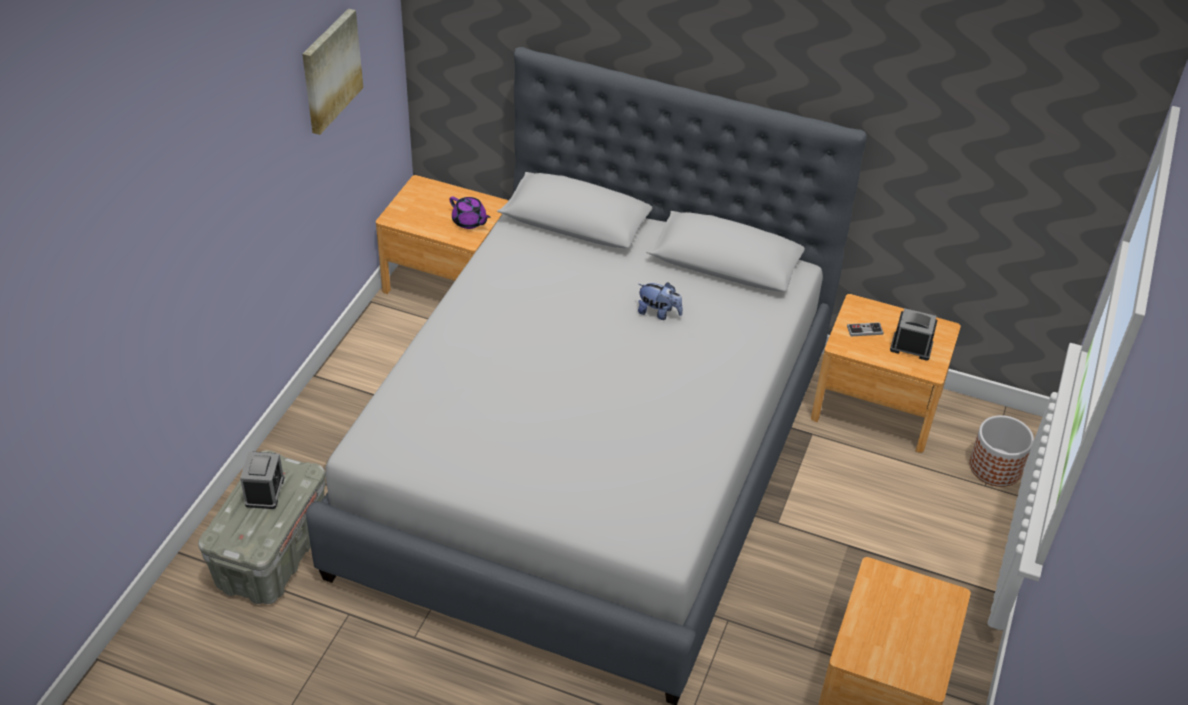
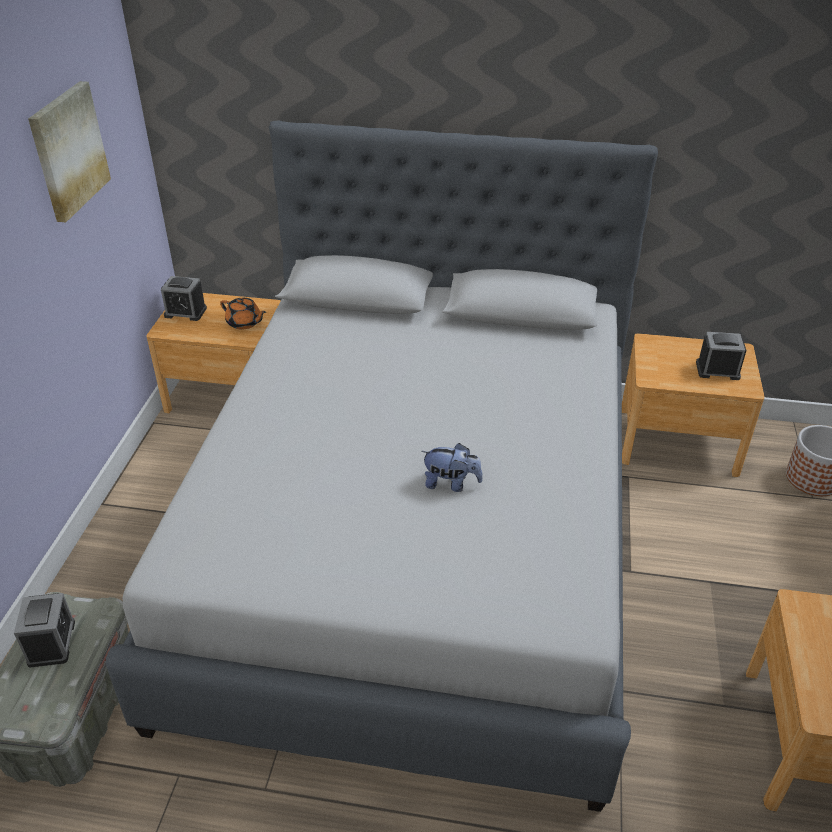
camera: 10 degrees left, 5 degrees down
purple teapot [449,197,490,229] -> orange teapot [220,298,266,329]
plush toy [638,282,683,320] -> plush toy moved to [421,443,483,492]
game controller [847,322,883,336] -> none
none -> alarm clock [161,276,207,321]

